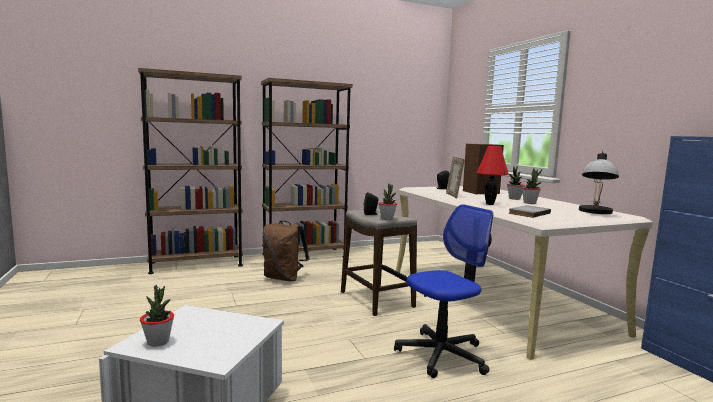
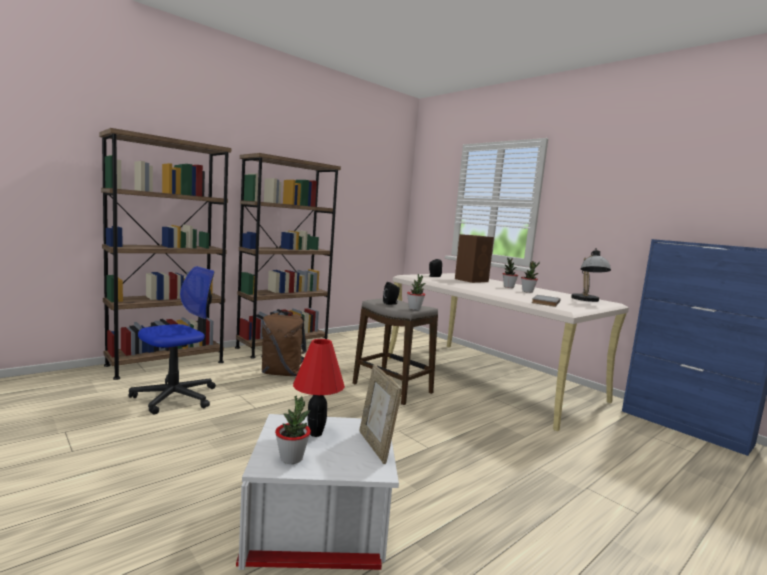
camera: 20 degrees left, 0 degrees up
office chair [394,204,493,378] -> office chair moved to [128,266,216,415]
picture frame [446,156,465,198] -> picture frame moved to [360,364,402,464]
red table lamp [476,146,509,205] -> red table lamp moved to [293,339,345,437]

